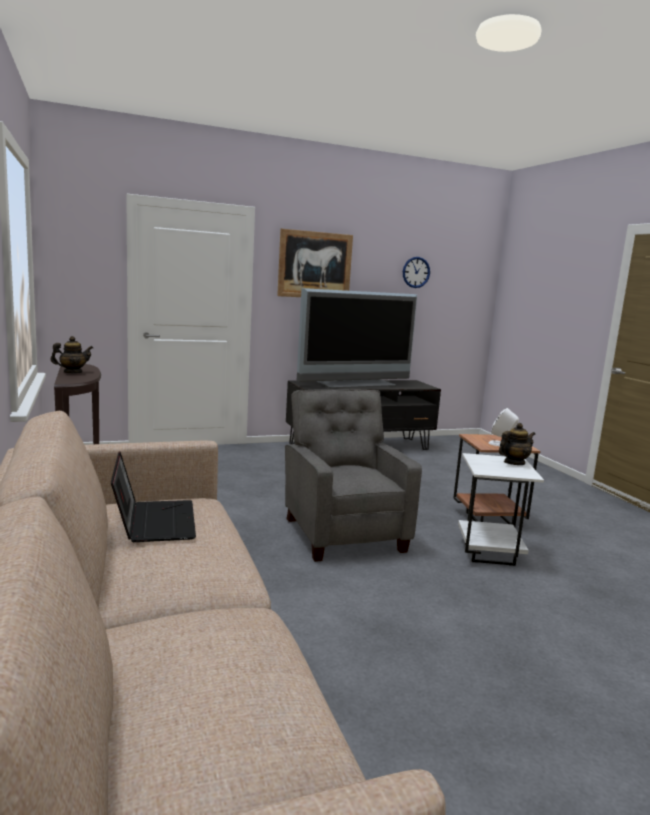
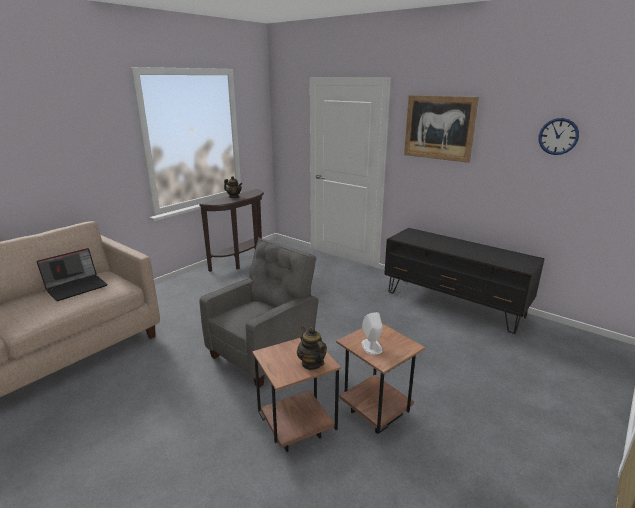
camera: 60 degrees right, 10 degrees up
television [297,288,417,389] -> none
white side table [458,453,544,566] -> brown side table [252,338,341,452]
teapot [499,423,535,465] -> teapot turned 150 degrees counterclockwise [297,327,327,370]

